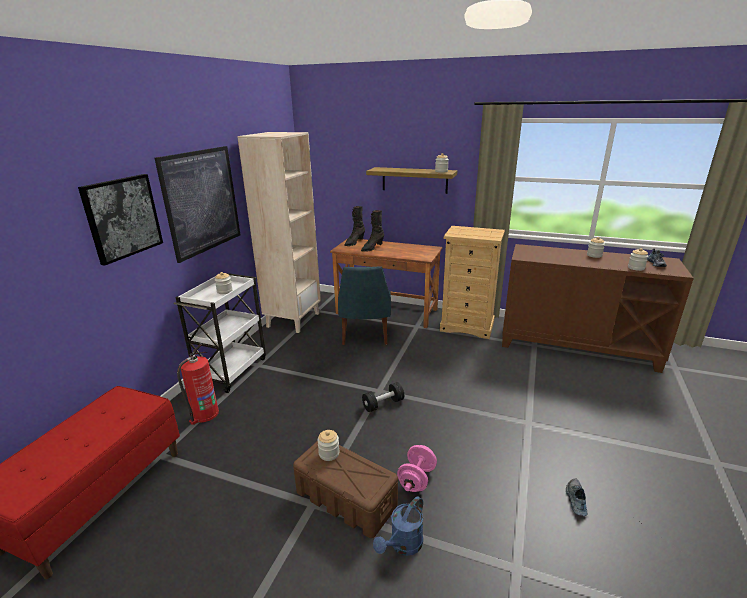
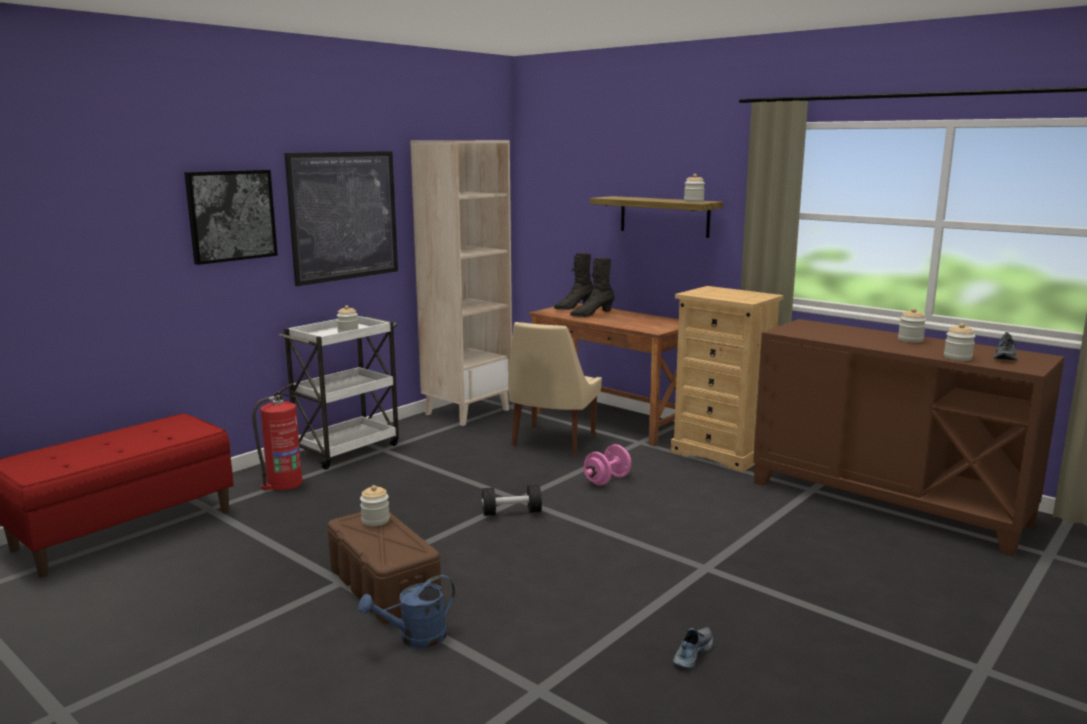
camera: 20 degrees right, 10 degrees down
blue chair [338,266,391,345] -> beige chair [508,322,602,455]
pink dumbbell [397,445,437,492] -> pink dumbbell moved to [584,444,631,486]

